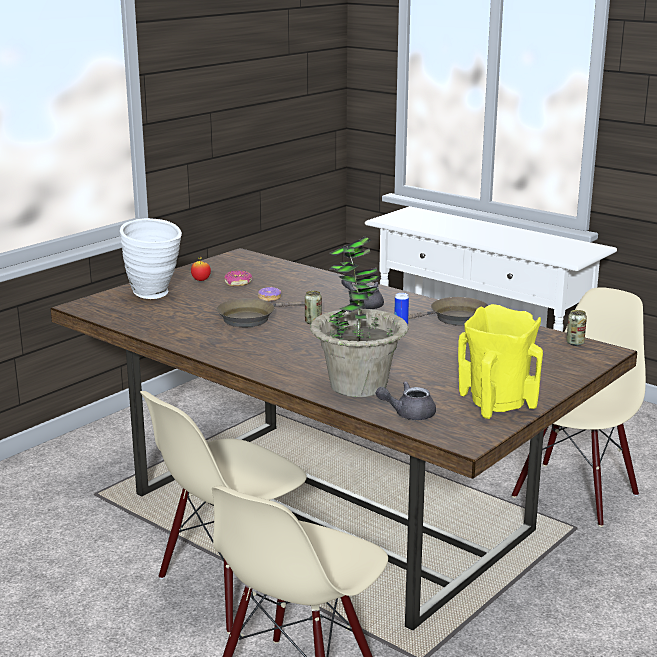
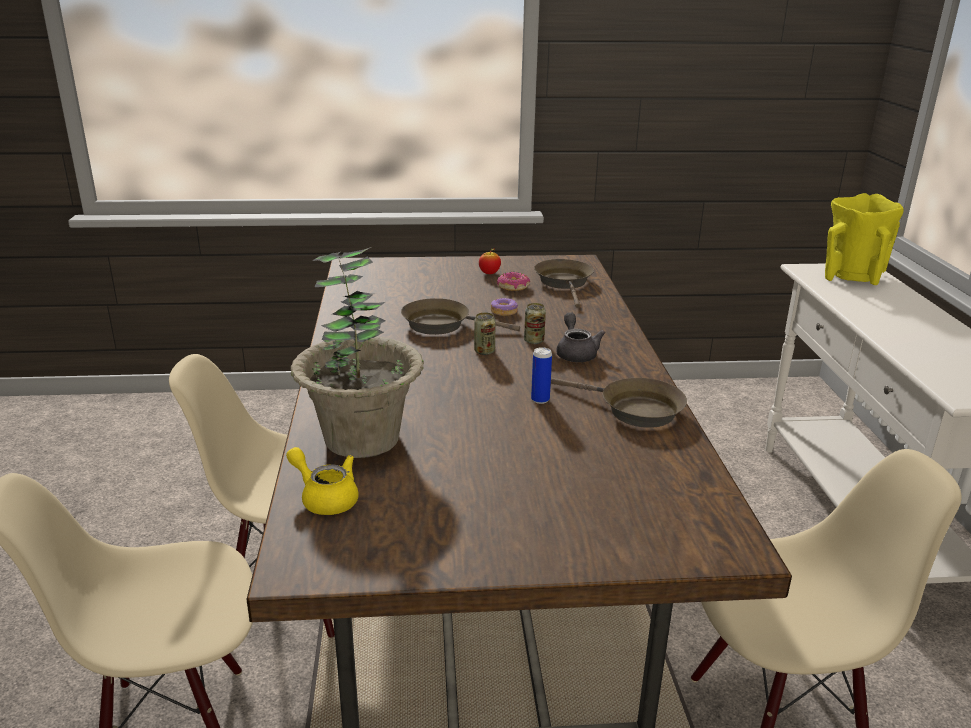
camera: 45 degrees right, 5 degrees up
white vase [120,218,182,299] -> none
grey teapot [376,381,436,420] -> yellow teapot [286,447,359,515]
yellow vase [458,304,543,419] -> yellow vase moved to [825,193,904,285]
can [566,310,587,346] -> can moved to [524,303,546,344]
none -> brown frying pan [534,259,594,308]

